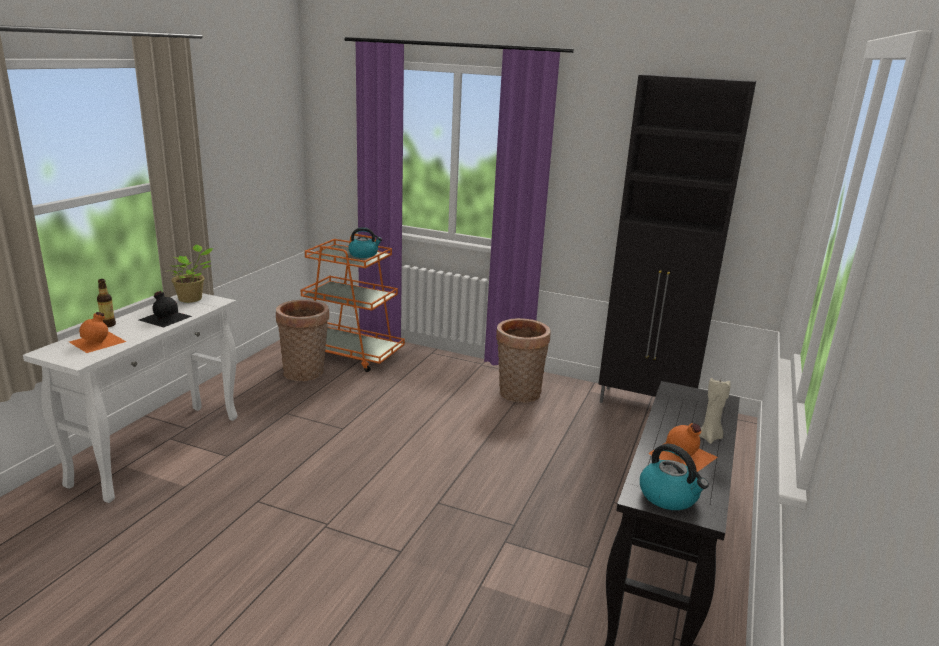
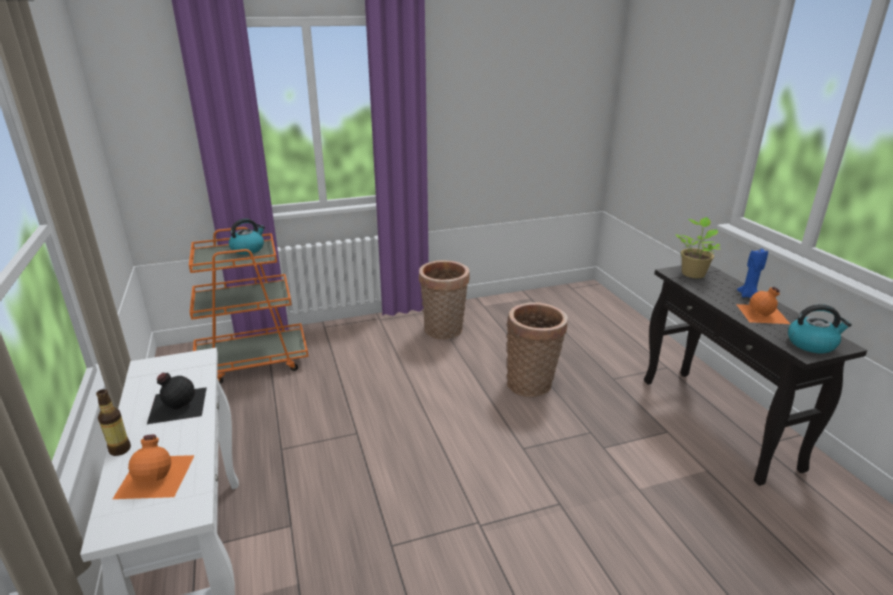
camera: 40 degrees left, 5 degrees up
potted plant [170,245,213,303] -> potted plant moved to [675,217,721,278]
basket [276,300,329,381] -> basket moved to [507,302,568,397]
black cabinet [598,74,756,403] -> none
beige candle [699,378,731,444] -> blue candle [737,249,768,298]

